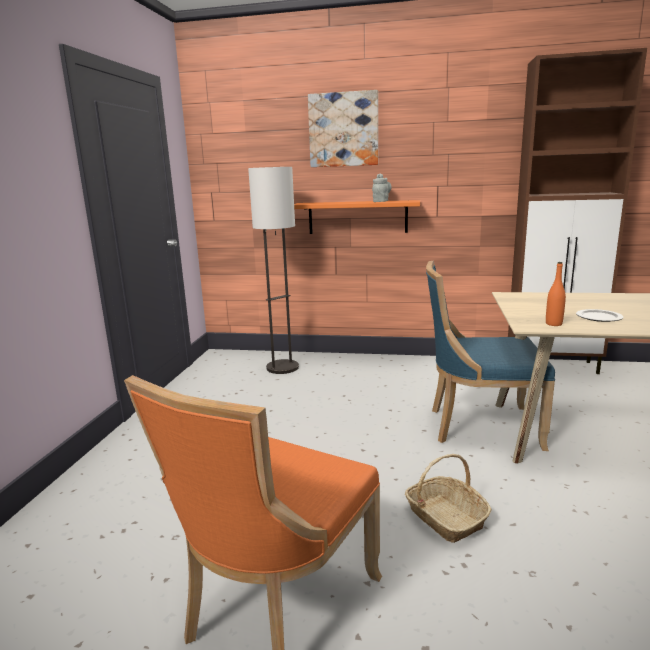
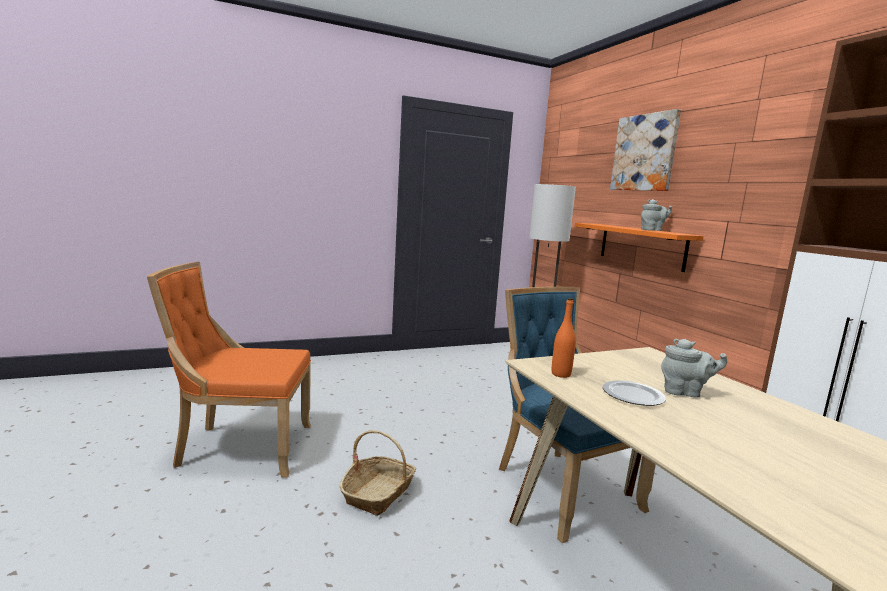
camera: 55 degrees right, 5 degrees down
none -> grey teapot [661,339,727,397]

